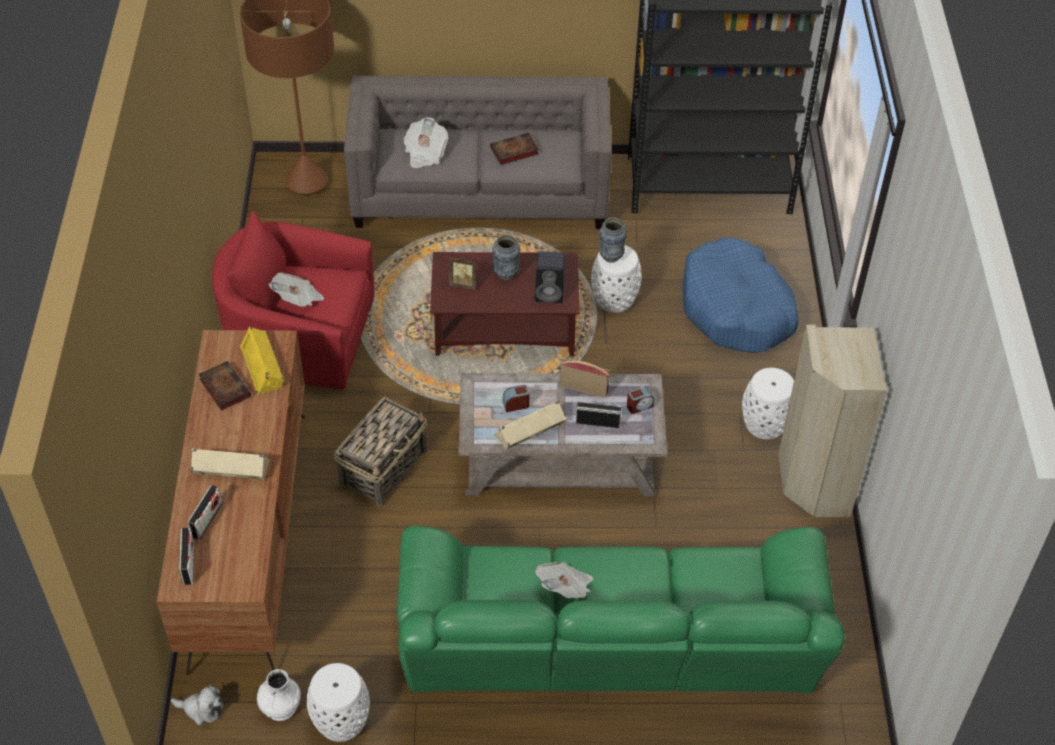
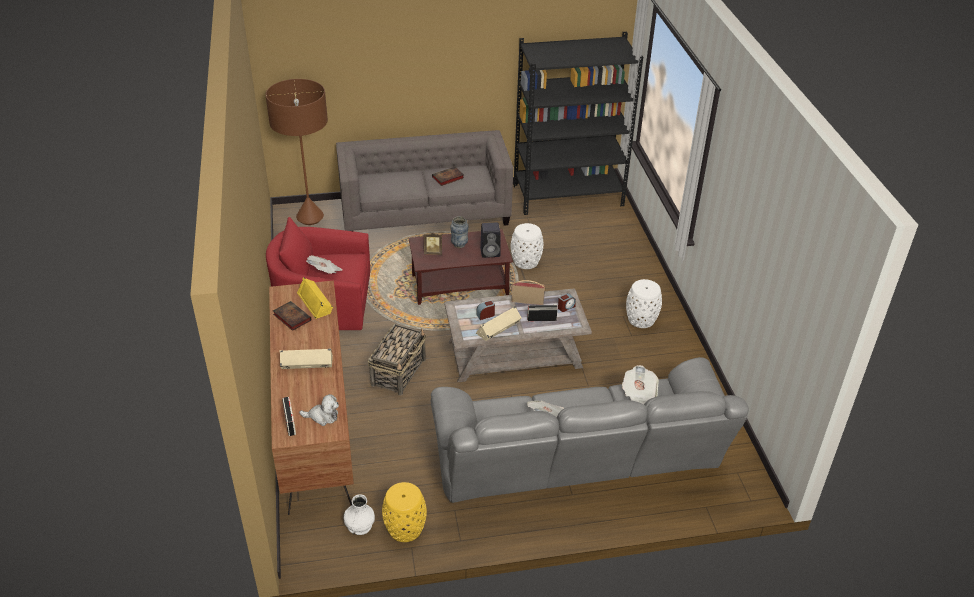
camera: 10 degrees left, 10 degrees down
plush toy [171,685,223,726] -> plush toy moved to [299,394,339,426]
radio [188,485,223,540] -> none
white stool [307,663,370,742] -> yellow stool [382,482,427,542]
green sofa [397,526,845,693] -> grey sofa [431,357,749,503]
newspaper [403,117,448,168] -> newspaper moved to [622,365,659,404]
vase [599,217,627,263] -> none
blue dog bed [682,238,798,353] -> none
beige cabinet [778,325,887,517] -> none

